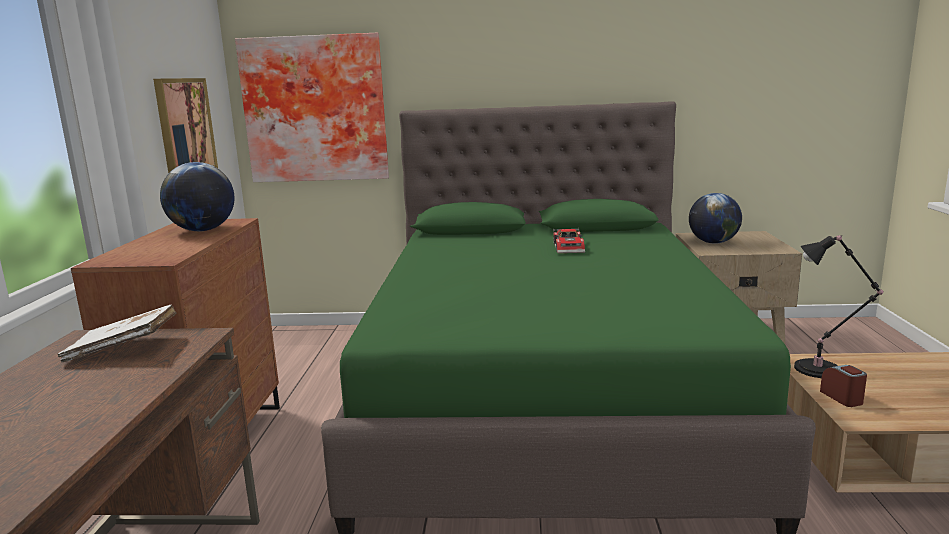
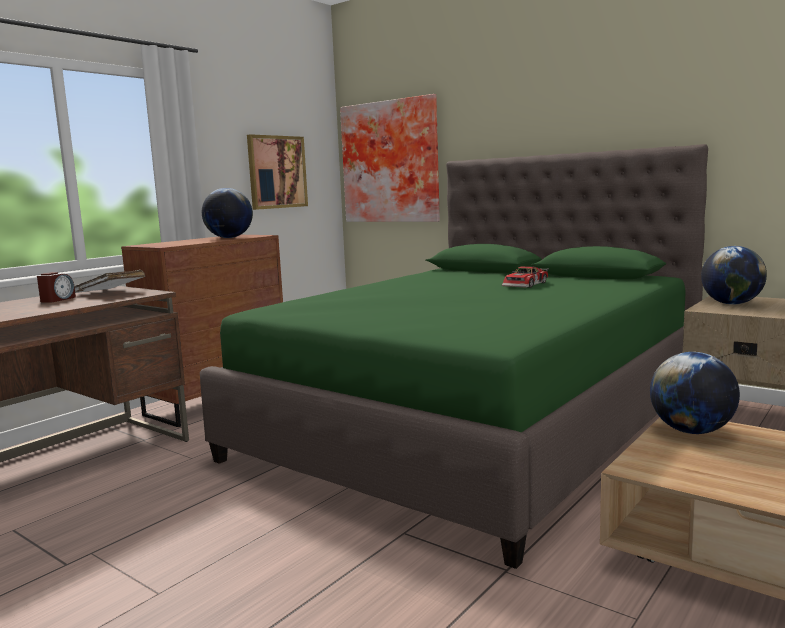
camera: 35 degrees right, 5 degrees down
black table lamp [794,235,884,378] -> globe [650,352,740,434]
alarm clock [820,365,867,407] -> alarm clock moved to [37,272,76,303]

